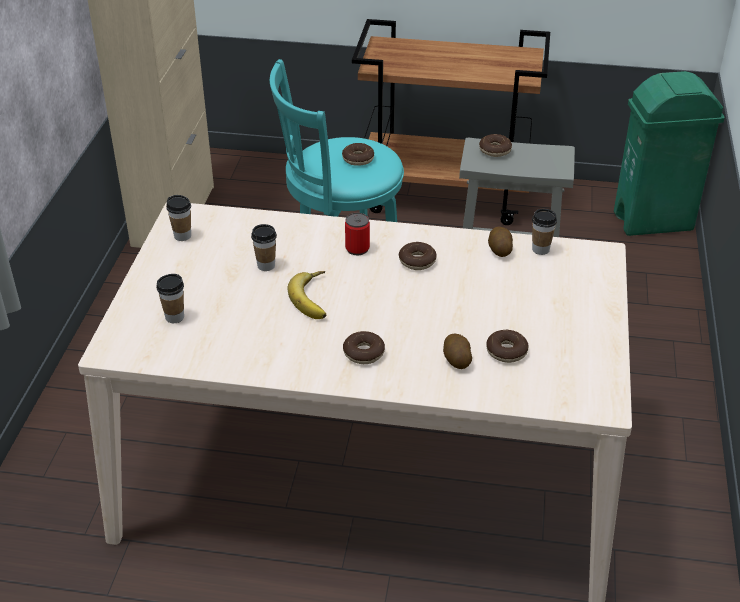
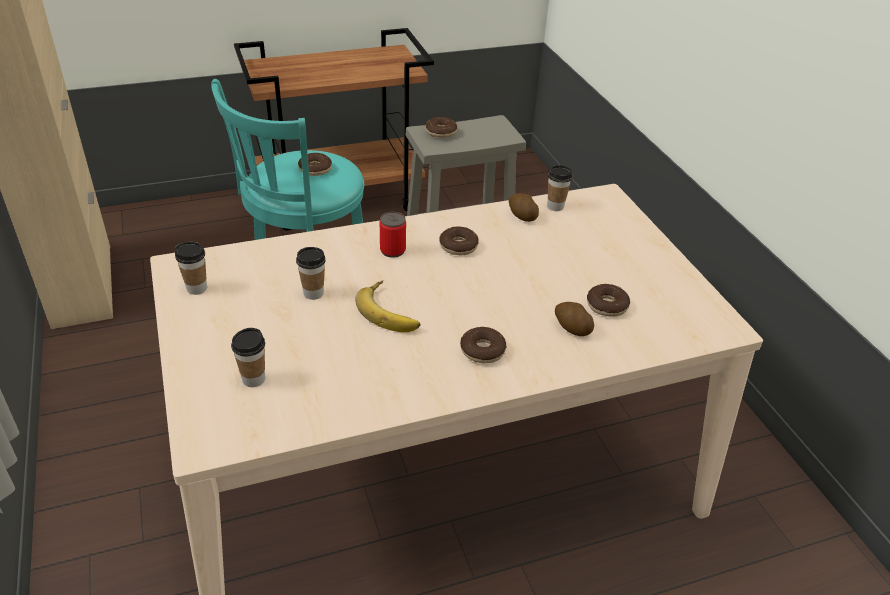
camera: 30 degrees left, 0 degrees up
green trash can [614,71,725,236] -> none

